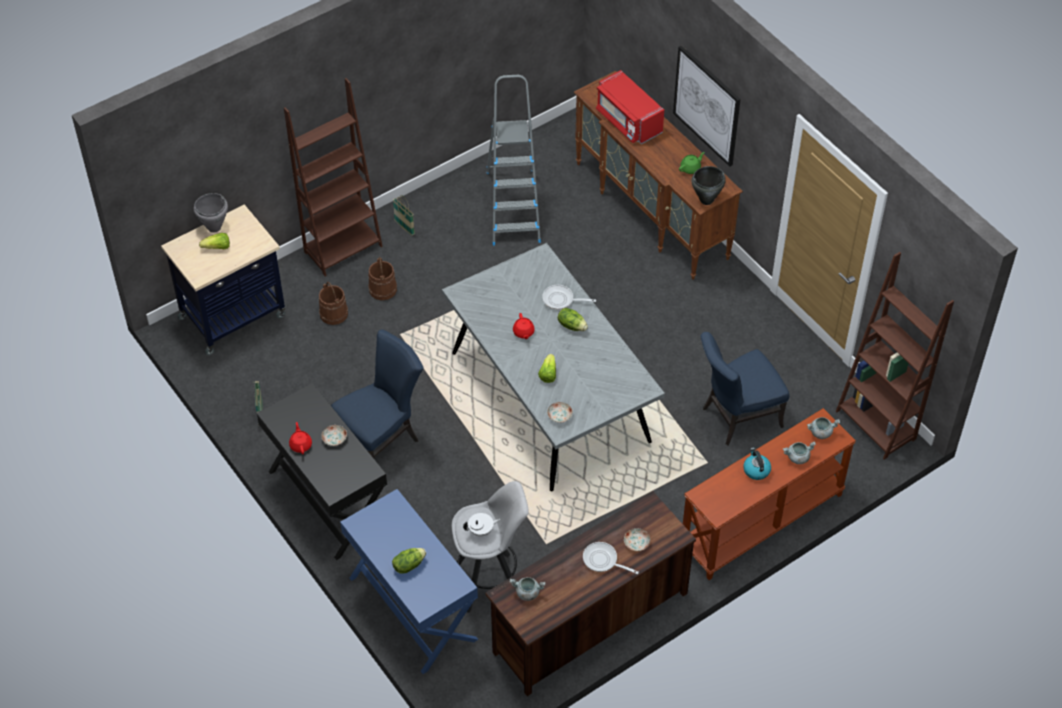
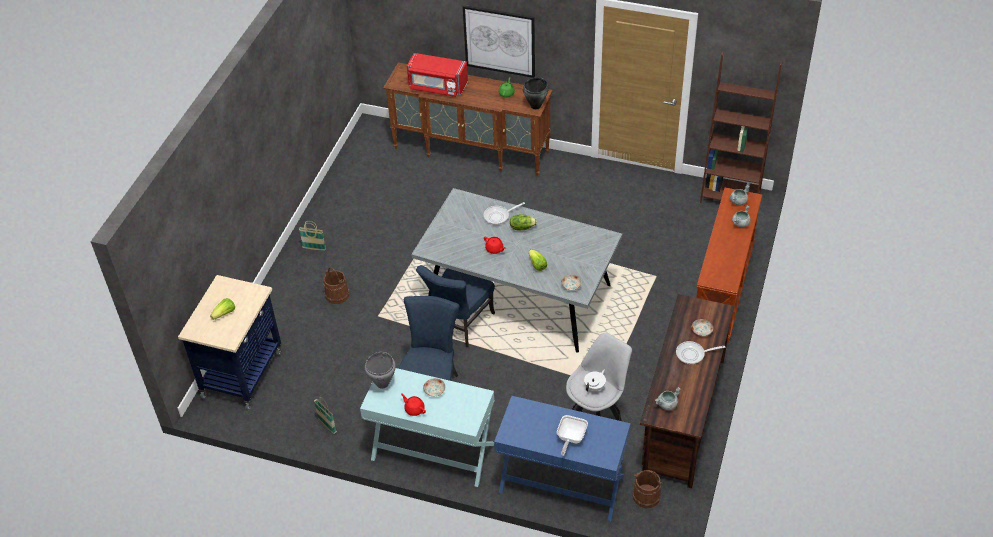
camera: 35 degrees left, 5 degrees down
grey cooking pot [194,193,228,233] -> grey cooking pot moved to [365,352,396,389]
black desk [257,383,387,560] -> turquoise desk [360,368,494,487]
brown bookcase [284,78,383,277] -> none
brown bucket [319,282,348,325] -> brown bucket moved to [633,470,662,508]
lettuce [392,548,426,574] -> frying pan [557,415,588,456]
grey step ladder [486,75,541,246] -> none
blue chair [701,332,789,445] -> blue chair moved to [416,265,495,347]
kettle [743,448,771,480] -> none

